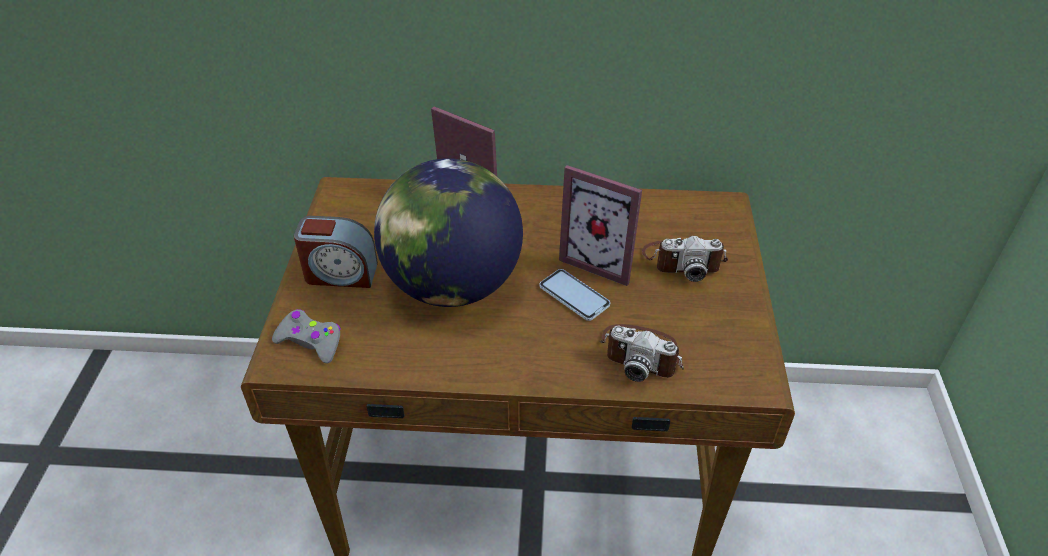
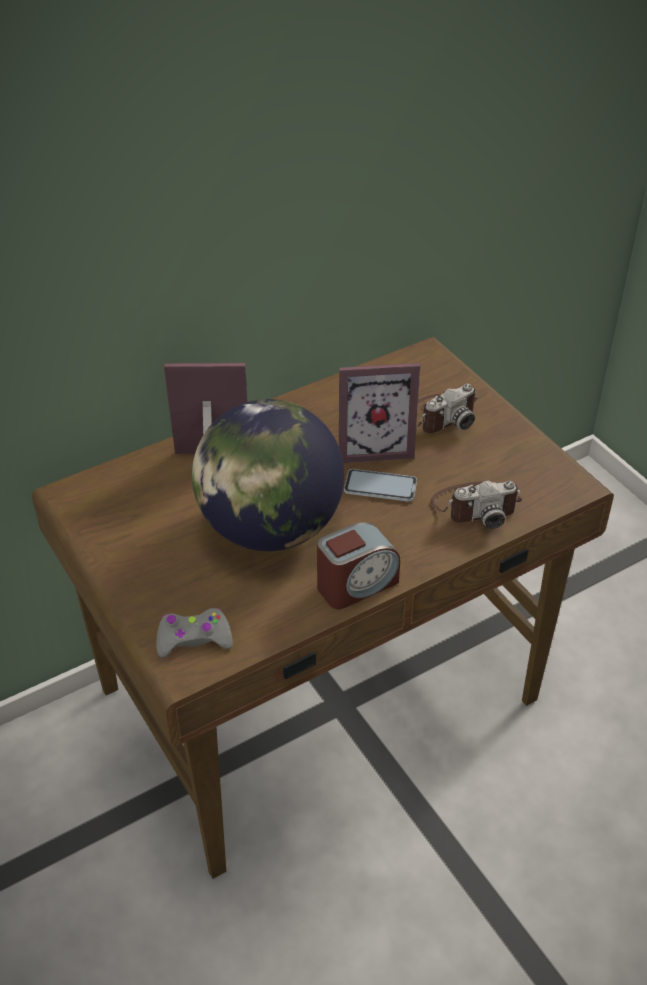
camera: 35 degrees left, 0 degrees up
alarm clock [294,216,378,288] -> alarm clock moved to [317,522,400,609]

